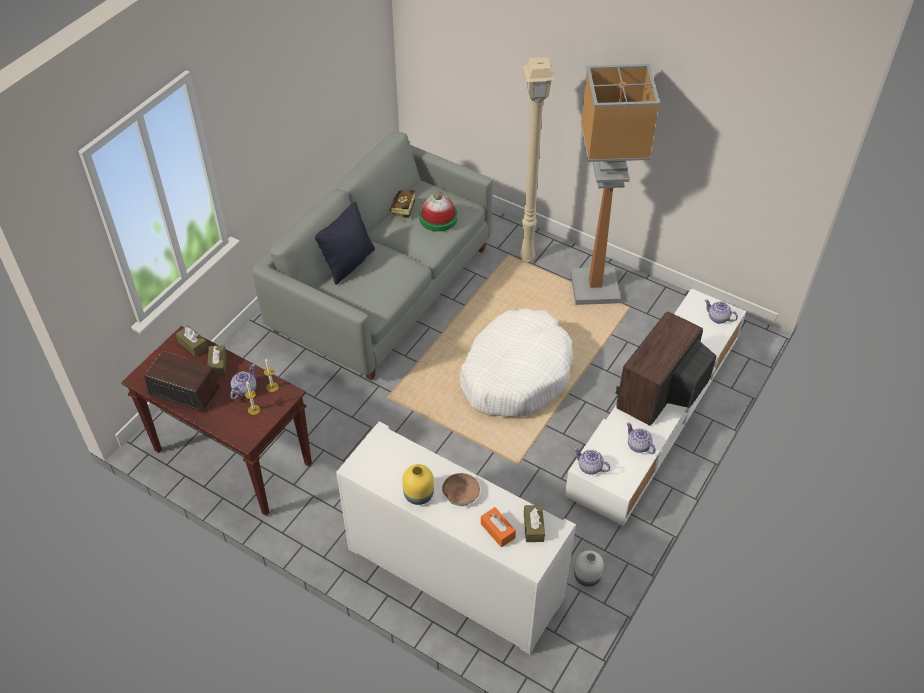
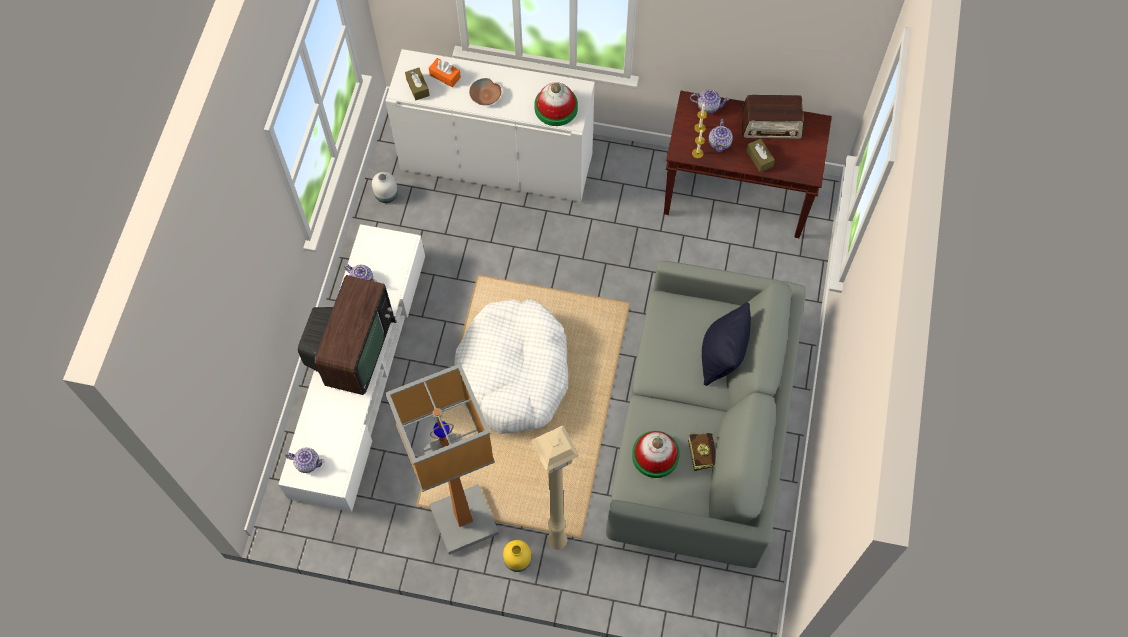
camera: 160 degrees right, 15 degrees up
brown tissue box [176,326,208,357] -> none
yellow vase [402,464,434,505] -> yellow vase moved to [503,540,531,572]
teapot [574,448,610,475] -> teapot moved to [690,90,729,114]
none -> hat [534,82,578,126]

